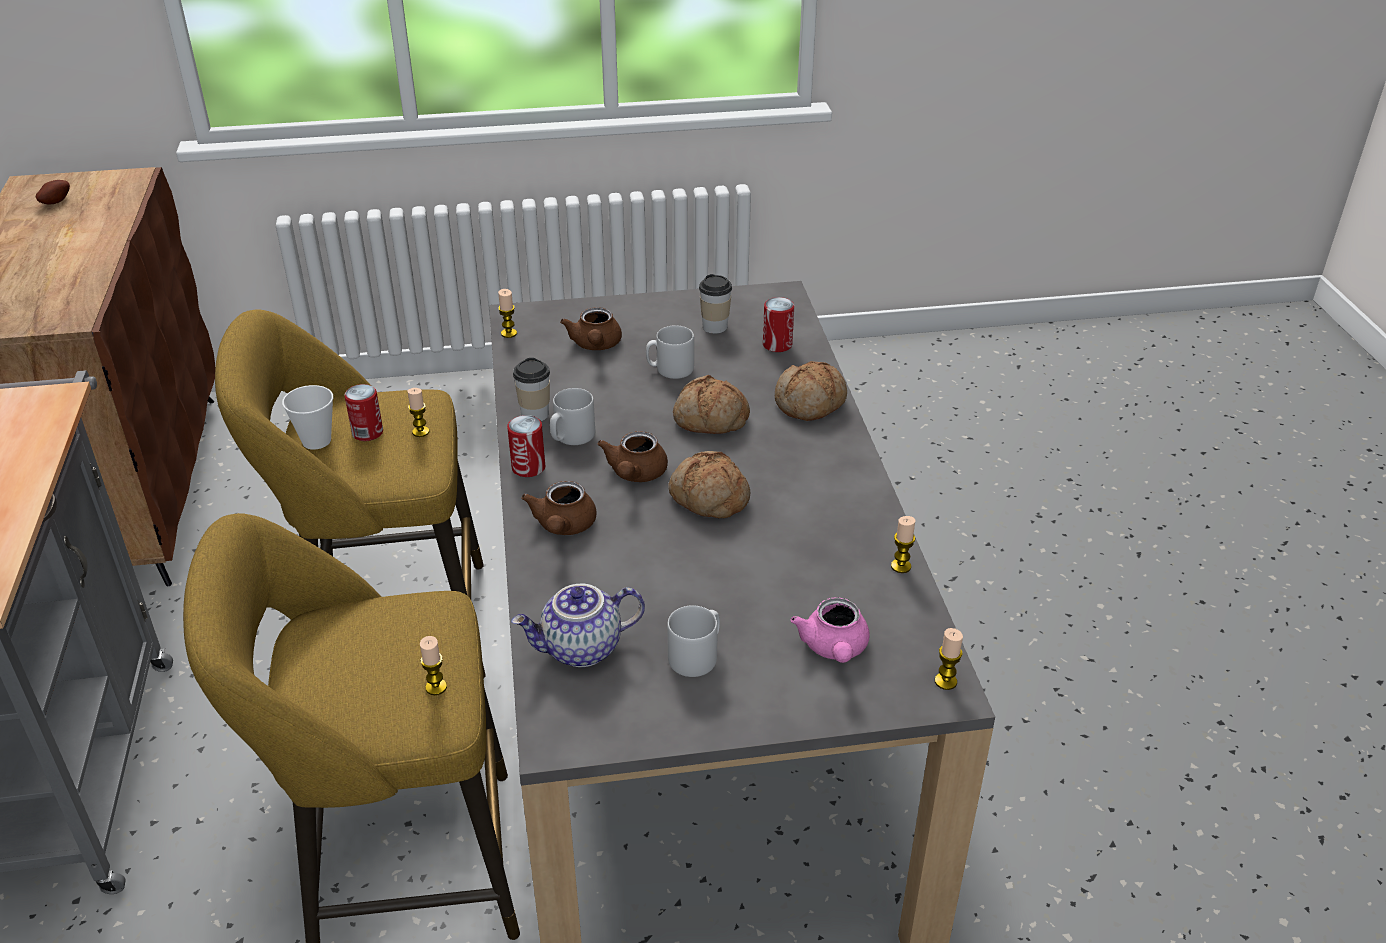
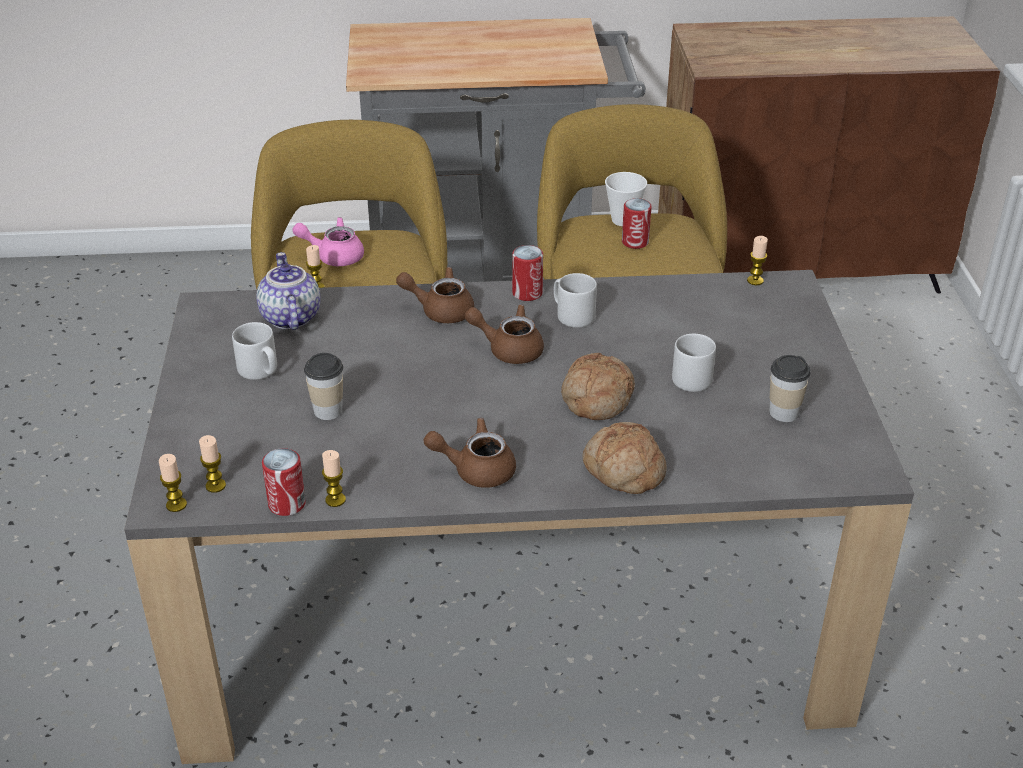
camera: 95 degrees right, 0 degrees up
potato [36,180,70,204] -> none
candle [408,388,429,437] -> candle moved to [199,435,226,493]
cup [513,358,550,421] -> cup moved to [304,353,343,420]
brown teapot [560,307,622,350] -> brown teapot moved to [424,418,516,488]
bread [668,451,750,518] -> none
can [763,297,794,352] -> can moved to [262,448,306,516]
pink teapot [790,597,870,663] -> pink teapot moved to [292,217,364,266]

